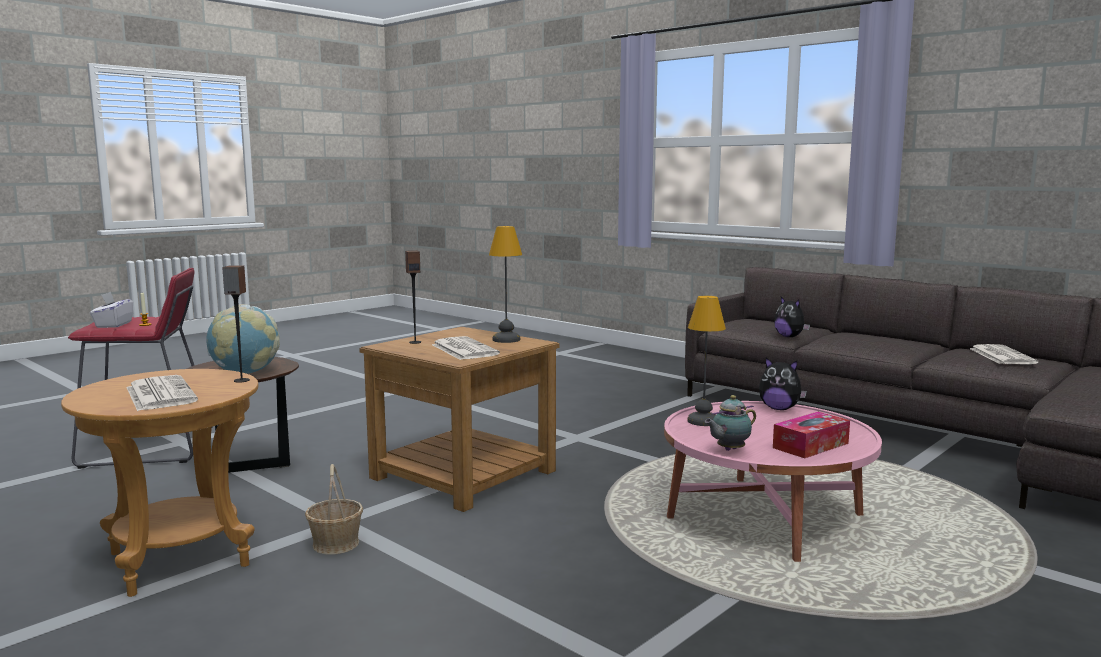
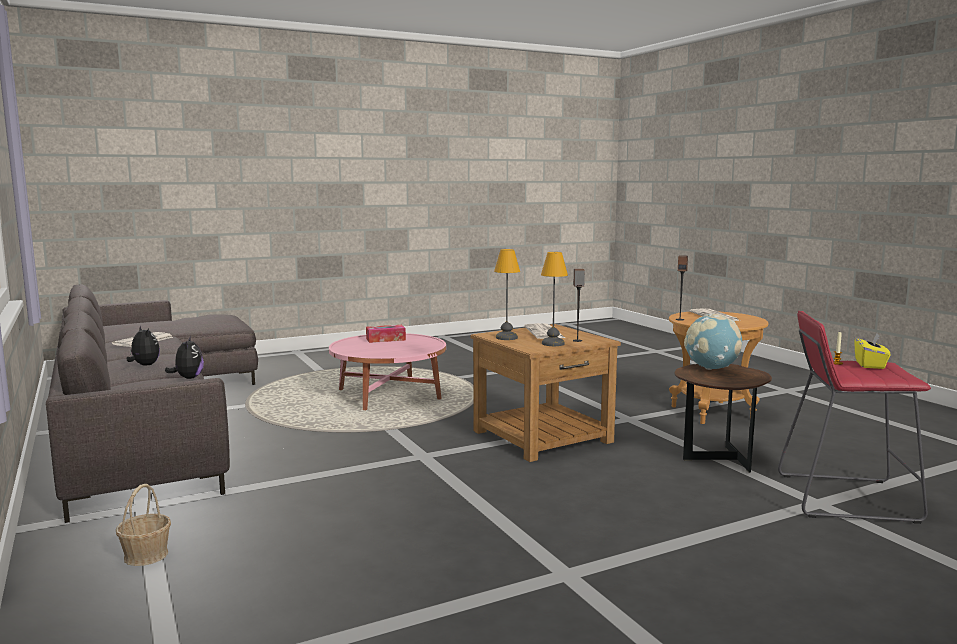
camera: 160 degrees left, 0 degrees up
white tissue box [90,292,133,328] -> yellow tissue box [855,333,891,369]
basket [305,464,363,555] -> basket moved to [116,484,171,566]
table lamp [688,296,726,426] -> table lamp moved to [541,252,568,346]
teapot [705,395,756,451] -> none
plush toy [759,358,807,410] -> plush toy moved to [126,325,160,366]

